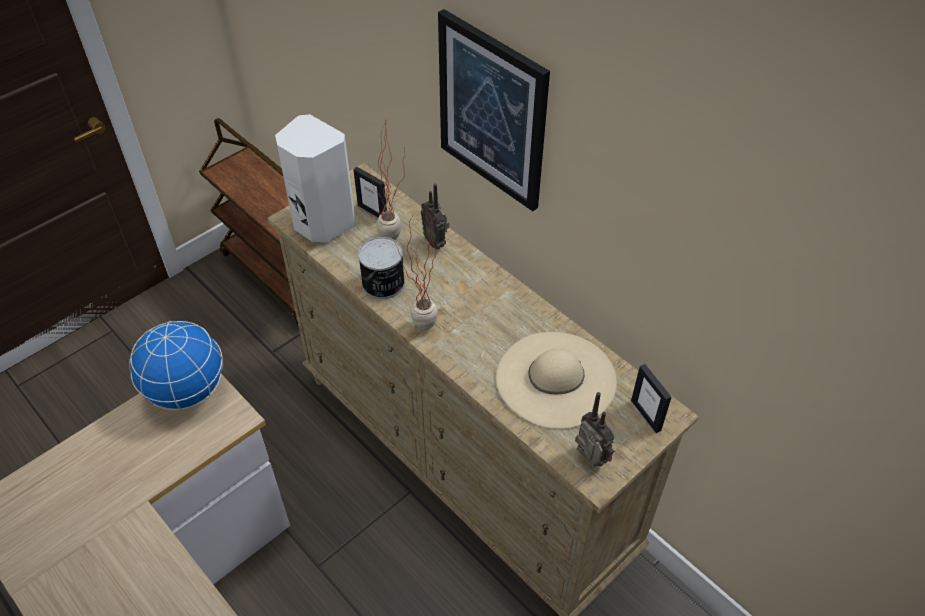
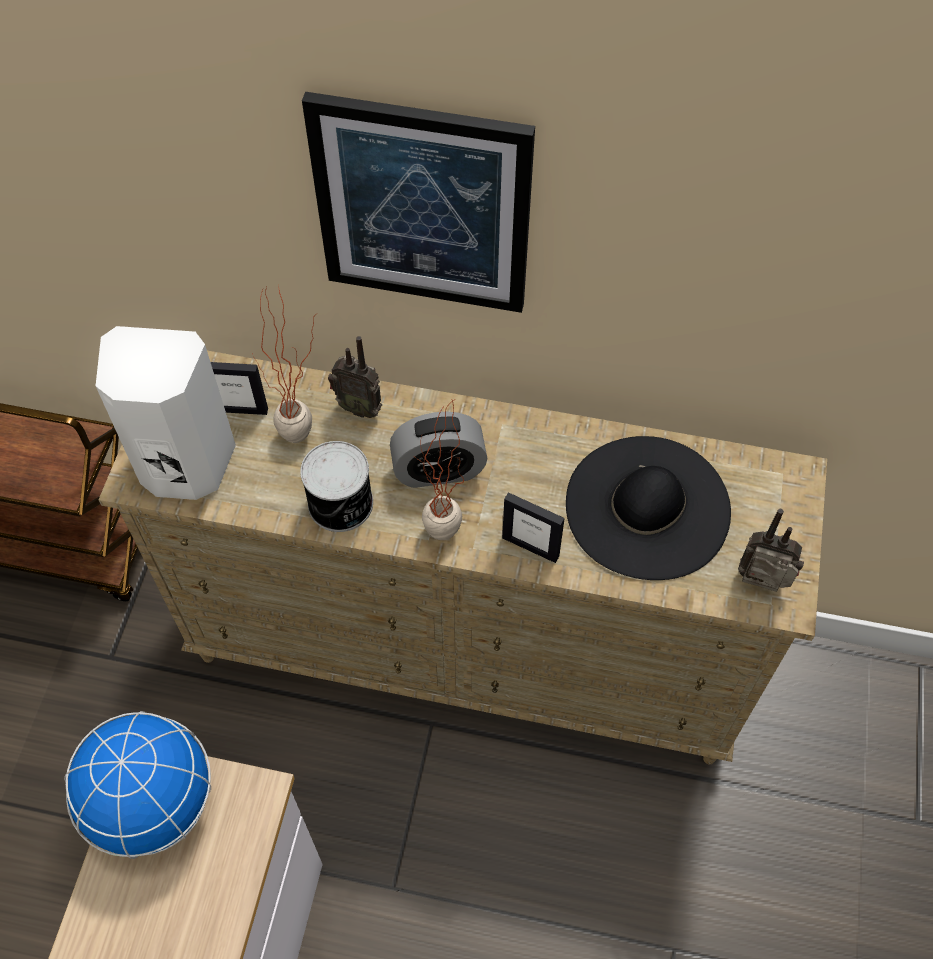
camera: 35 degrees left, 10 degrees up
beige hat [496,332,617,429] -> black hat [566,436,731,580]
picture frame [631,364,672,433] -> picture frame moved to [502,492,565,563]
none -> alarm clock [390,412,488,488]

